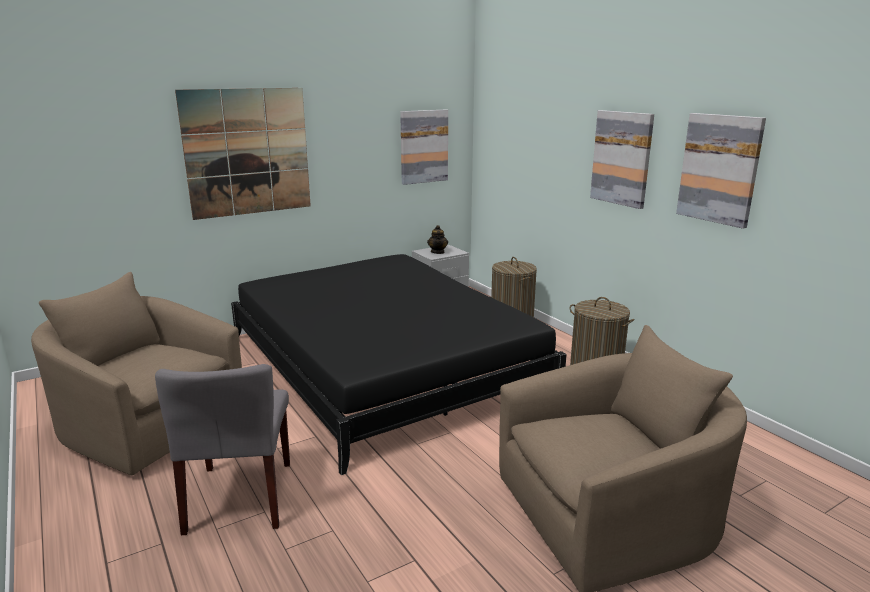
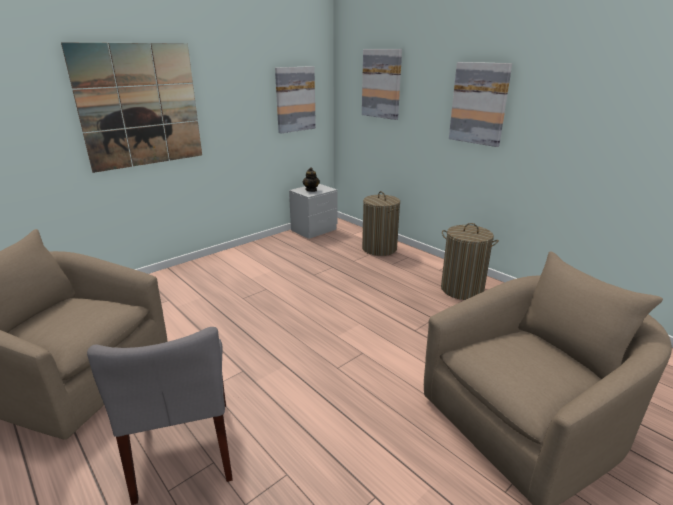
camera: 10 degrees left, 5 degrees up
black bed [231,254,567,475] -> none
picture [676,113,766,229] -> picture moved to [362,49,402,120]

